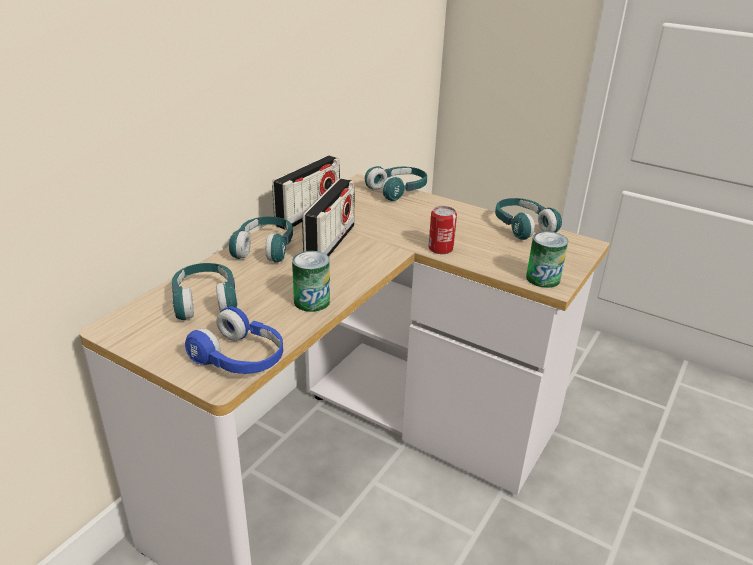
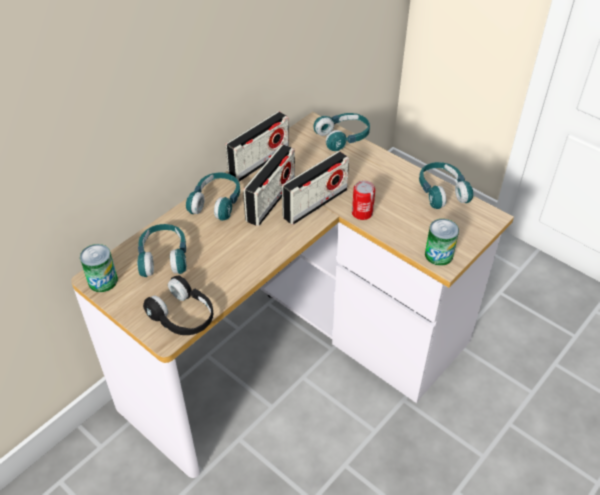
camera: 10 degrees right, 15 degrees up
blue headphones [185,307,283,374] -> black headphones [143,276,213,335]
can [292,251,330,312] -> can moved to [80,244,118,292]
none -> radio [282,151,349,225]

